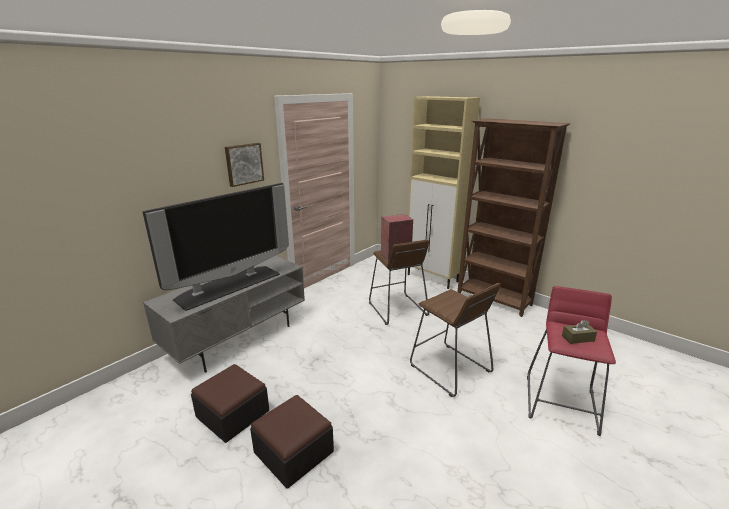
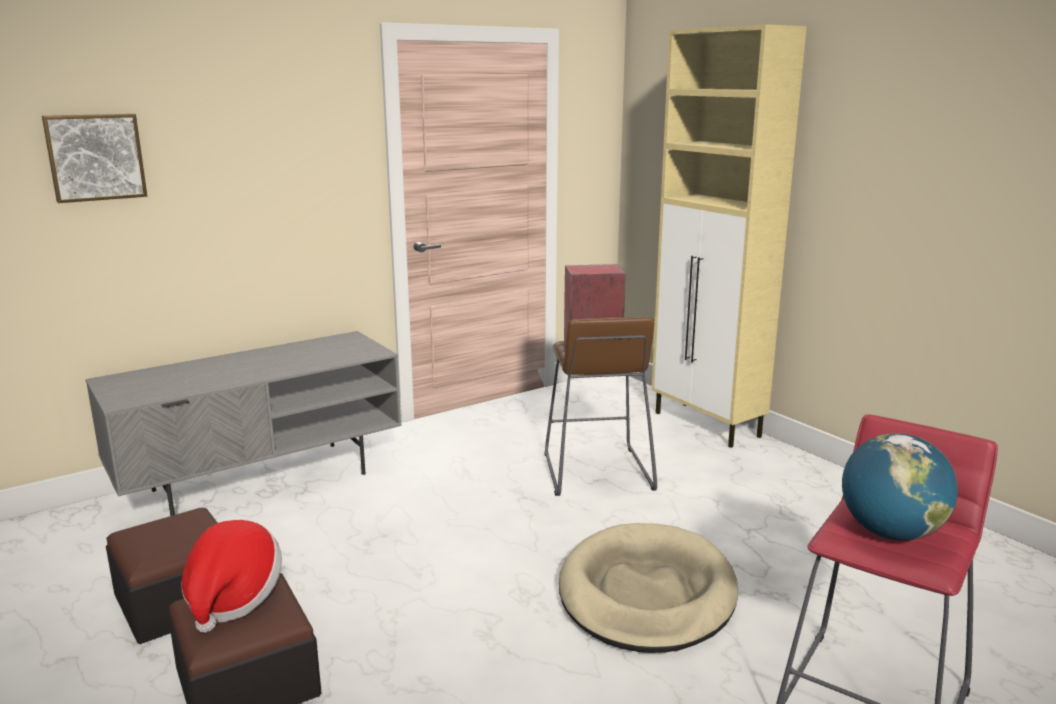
camera: 15 degrees right, 5 degrees down
television [142,183,289,311] -> none
picture [225,143,264,187] -> picture moved to [42,114,147,203]
brown stool [410,283,501,397] -> beige dog bed [559,523,738,653]
brown bookcase [458,118,571,317] -> none
brown tissue box [562,320,597,344] -> globe [842,433,958,541]
none -> hat [182,520,282,633]

